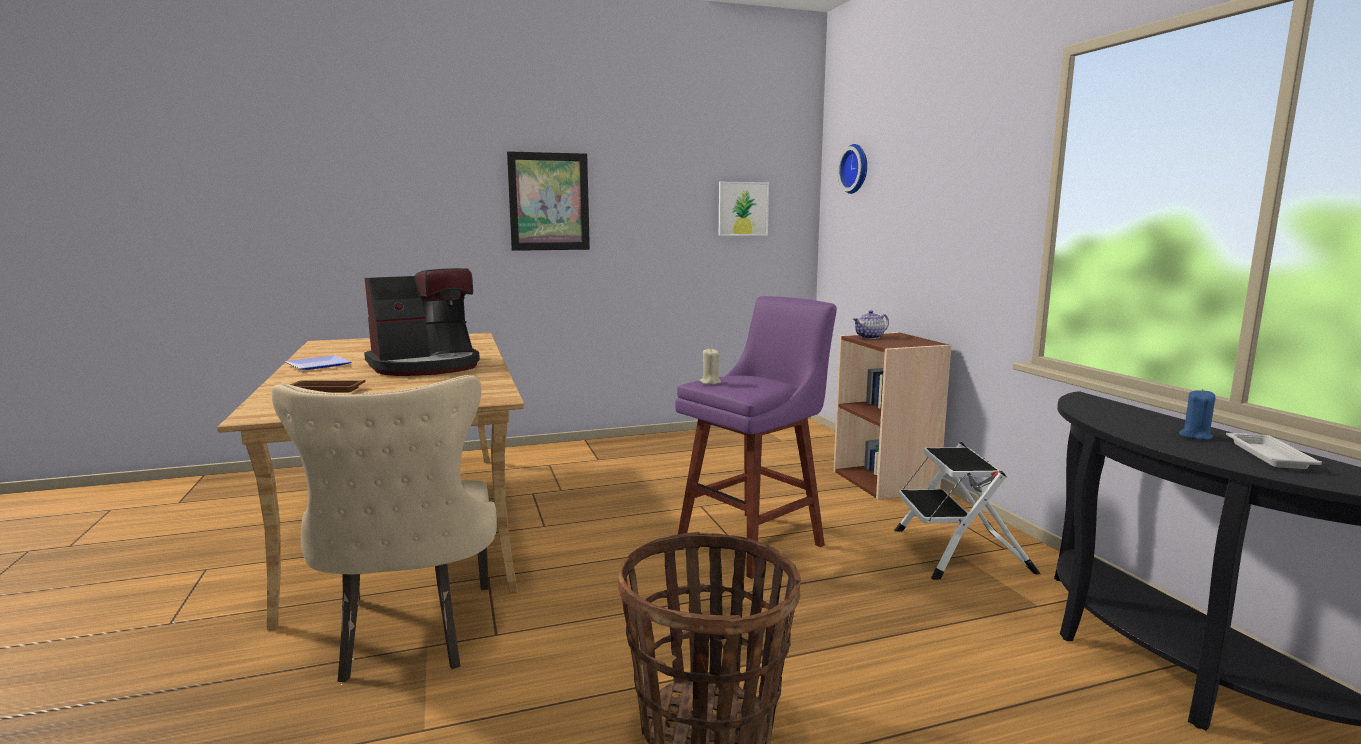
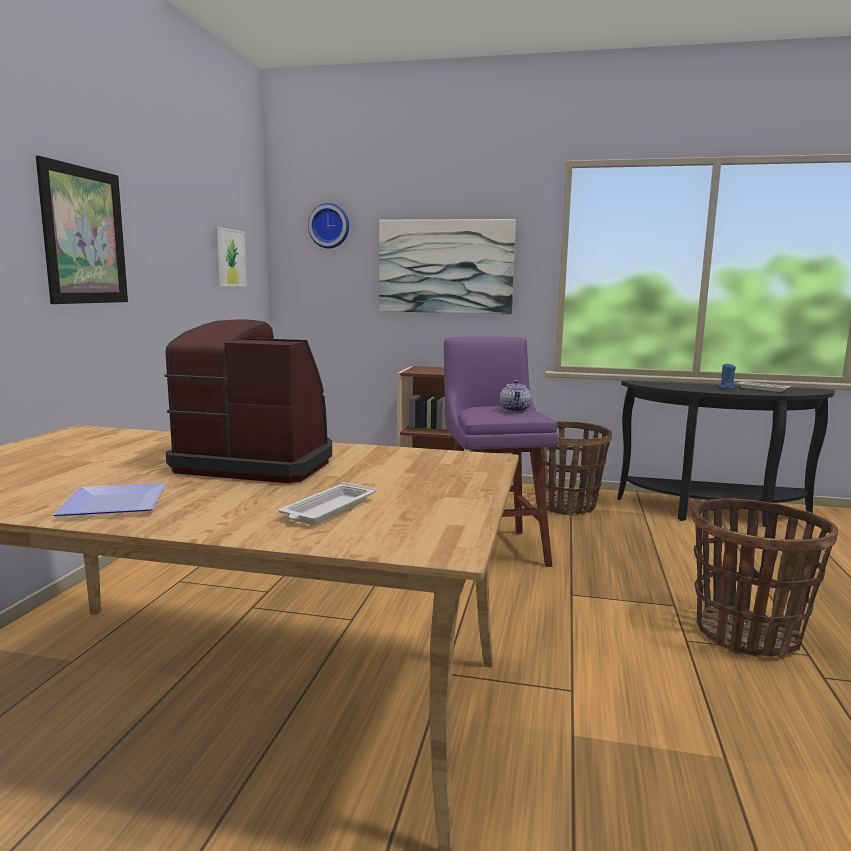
camera: 60 degrees left, 0 degrees up
beige chair [272,375,497,682] -> none
brown tray [290,380,366,393] -> white tray [278,482,376,525]
coffee machine [364,268,480,376] -> coffee machine turned 75 degrees counterclockwise [165,320,332,483]
beige candle [699,349,721,384] -> none
teapot [853,310,889,339] -> teapot moved to [500,380,531,412]
step ladder [894,442,1040,580] -> basket [541,421,612,515]
none -> picture [379,219,516,314]

